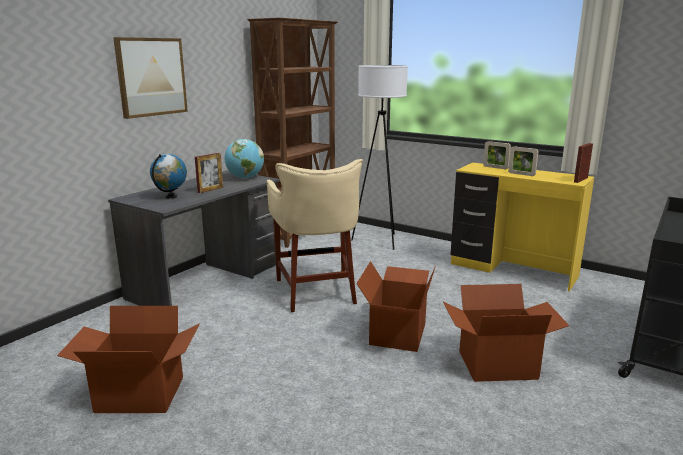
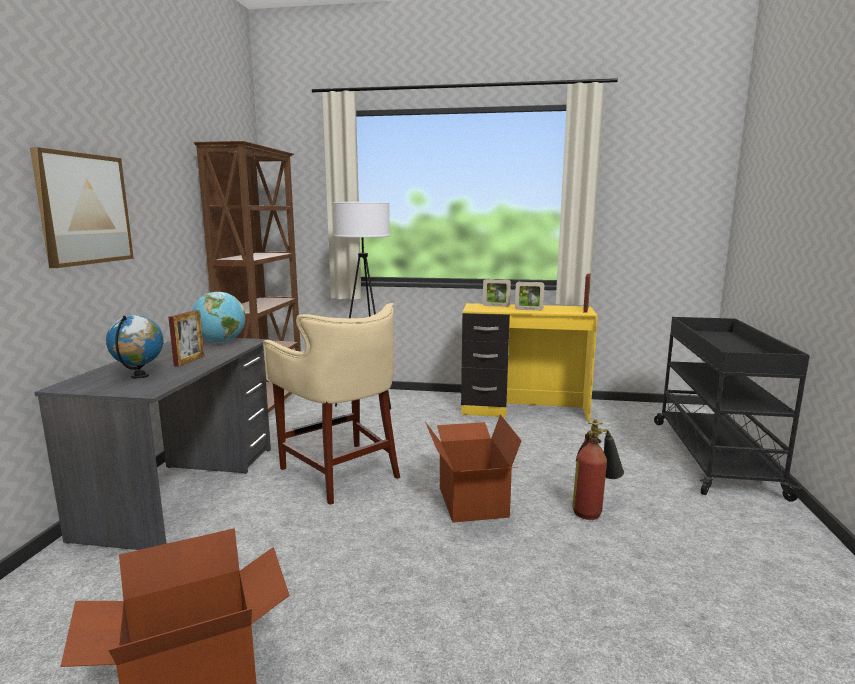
camera: 25 degrees left, 5 degrees down
cardboard box [443,284,569,382] -> fire extinguisher [572,420,624,520]

